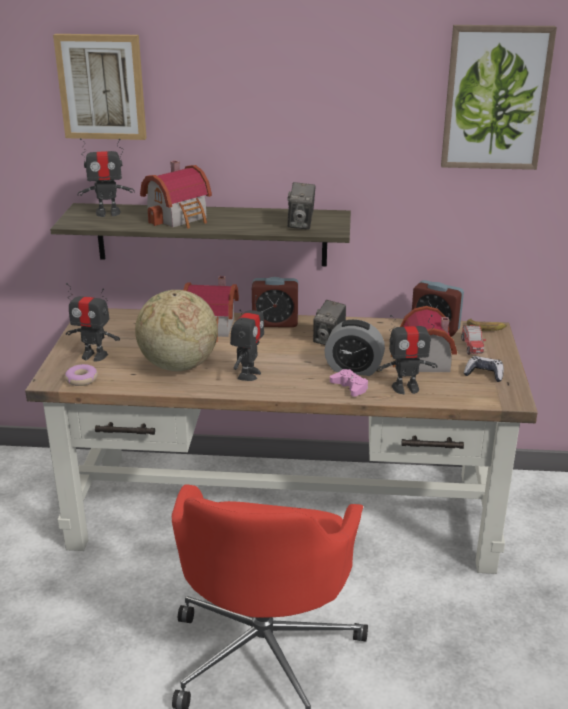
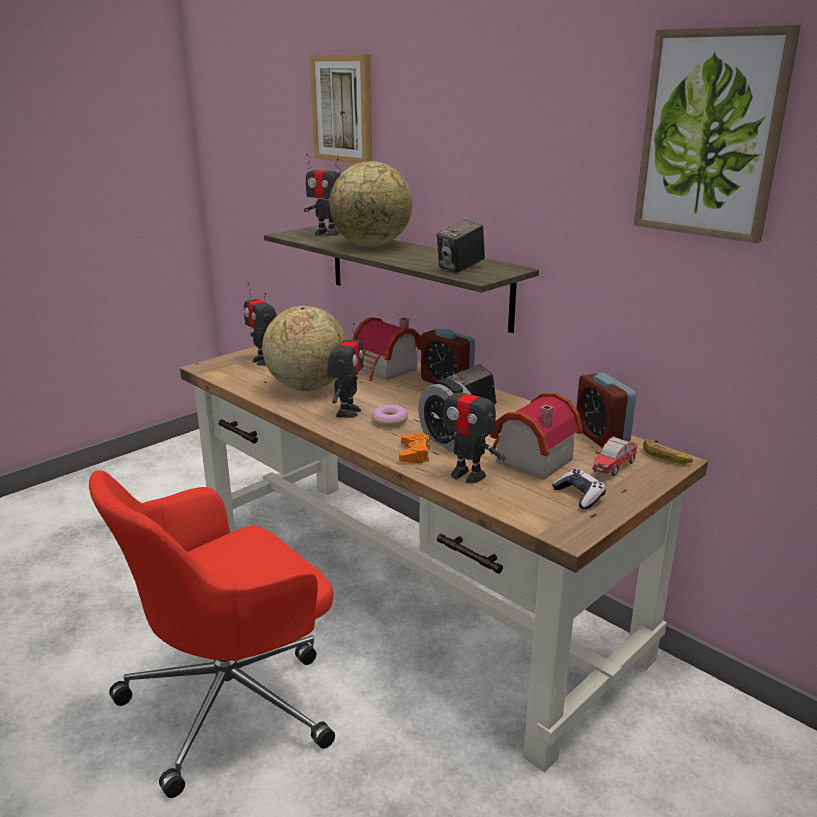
camera: 40 degrees right, 5 degrees down
donut [65,364,98,386] -> donut moved to [372,405,408,427]
toy house [140,160,212,229] -> globe [329,161,412,247]
toy robot [230,295,264,381] -> toy robot turned 45 degrees counterclockwise [327,323,364,418]
pink game controller [330,369,368,397] -> orange game controller [399,433,430,463]

